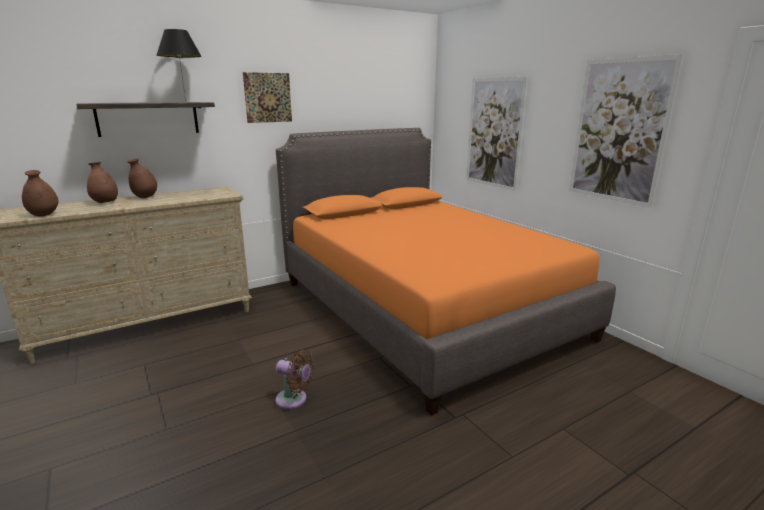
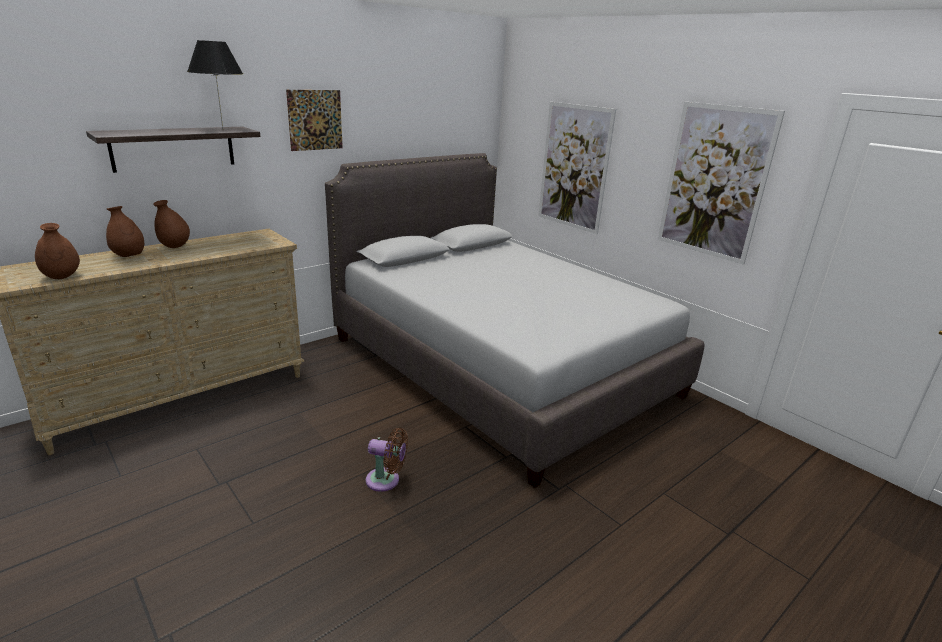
camera: 10 degrees left, 5 degrees up
orange bed [276,128,616,415] -> grey bed [325,153,705,488]

